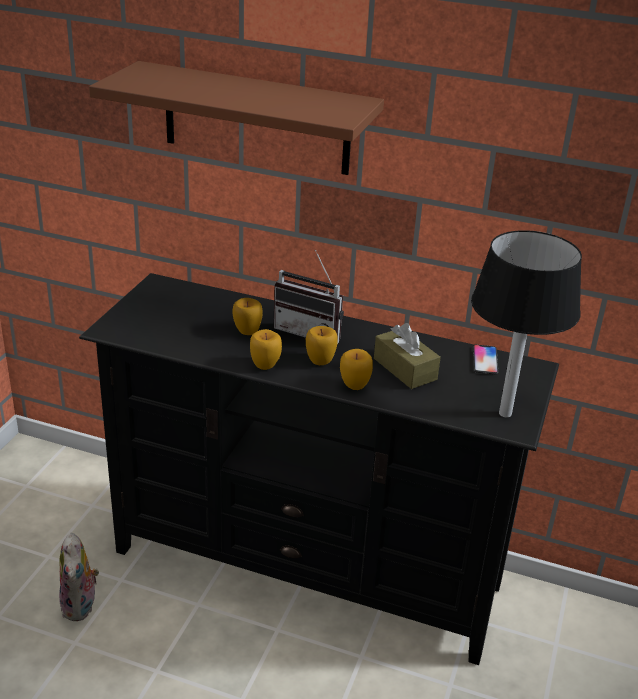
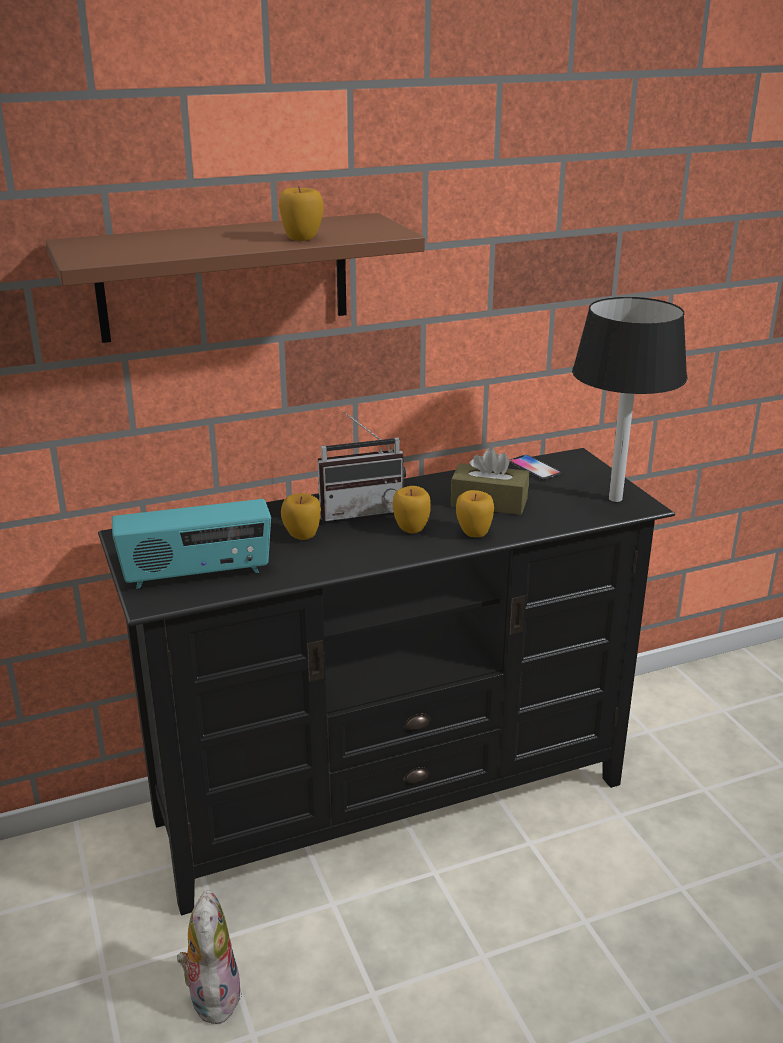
camera: 40 degrees left, 5 degrees down
plush toy [59,533,99,621] -> plush toy turned 135 degrees counterclockwise [177,890,242,1024]
apple [250,329,282,370] -> apple moved to [279,186,324,241]
none -> radio [112,499,271,589]

